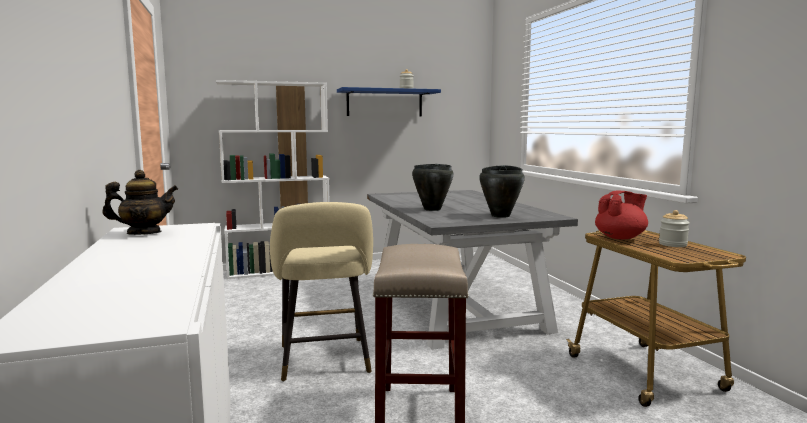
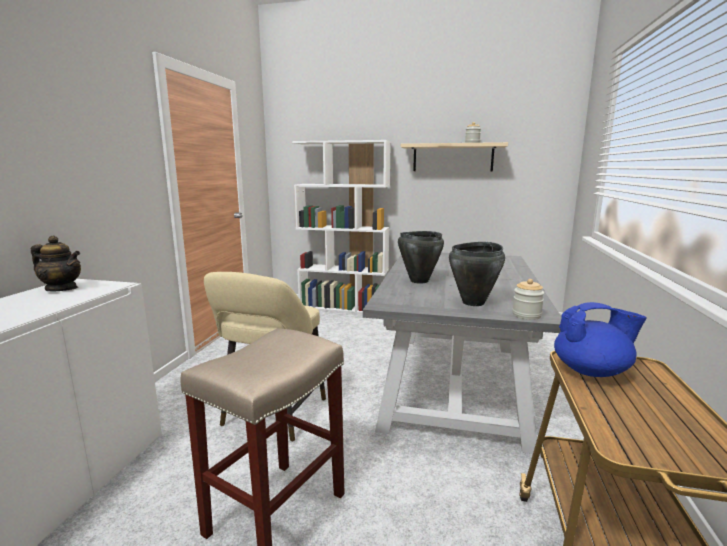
camera: 30 degrees right, 5 degrees up
blue shelf [337,87,441,117] -> beige shelf [401,142,508,172]
red teapot [595,191,648,239] -> blue teapot [554,302,646,377]
jar [659,210,690,247] -> jar moved to [512,279,544,320]

